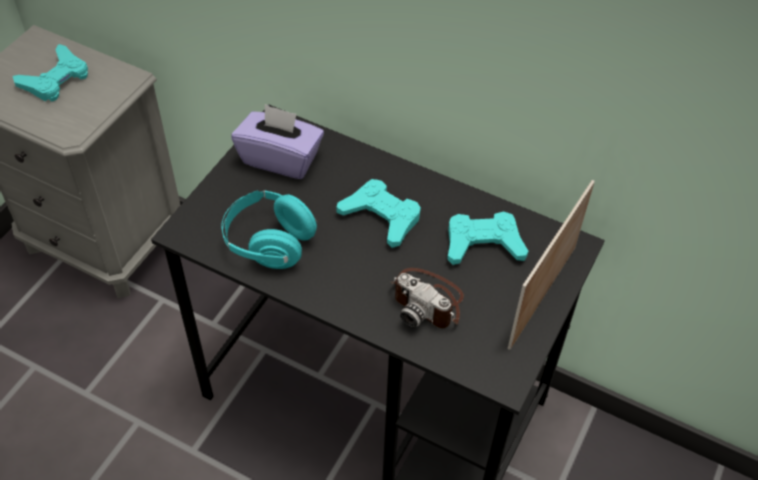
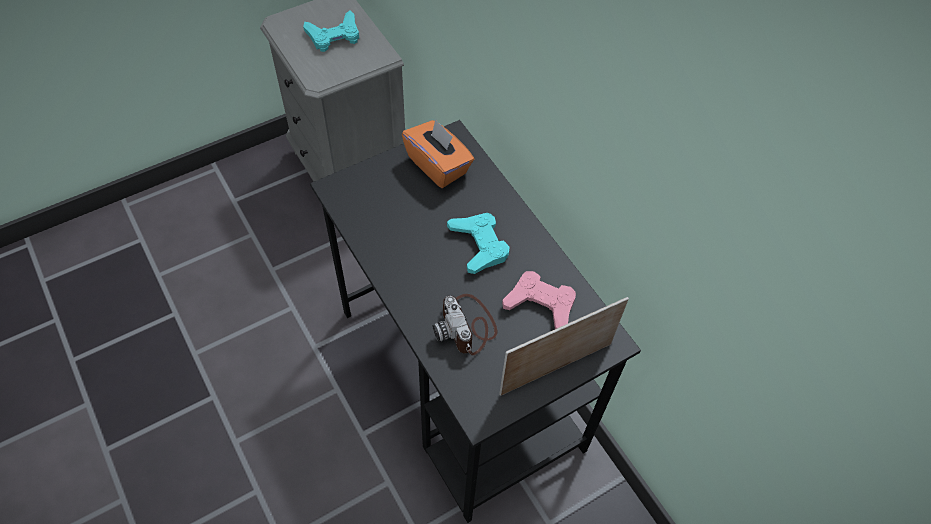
camera: 30 degrees right, 5 degrees up
turquoise headphones [221,190,318,269] -> none
purple tissue box [232,104,324,179] -> orange tissue box [402,120,474,188]
turquoise game controller [447,211,528,265] -> pink game controller [502,271,576,329]

